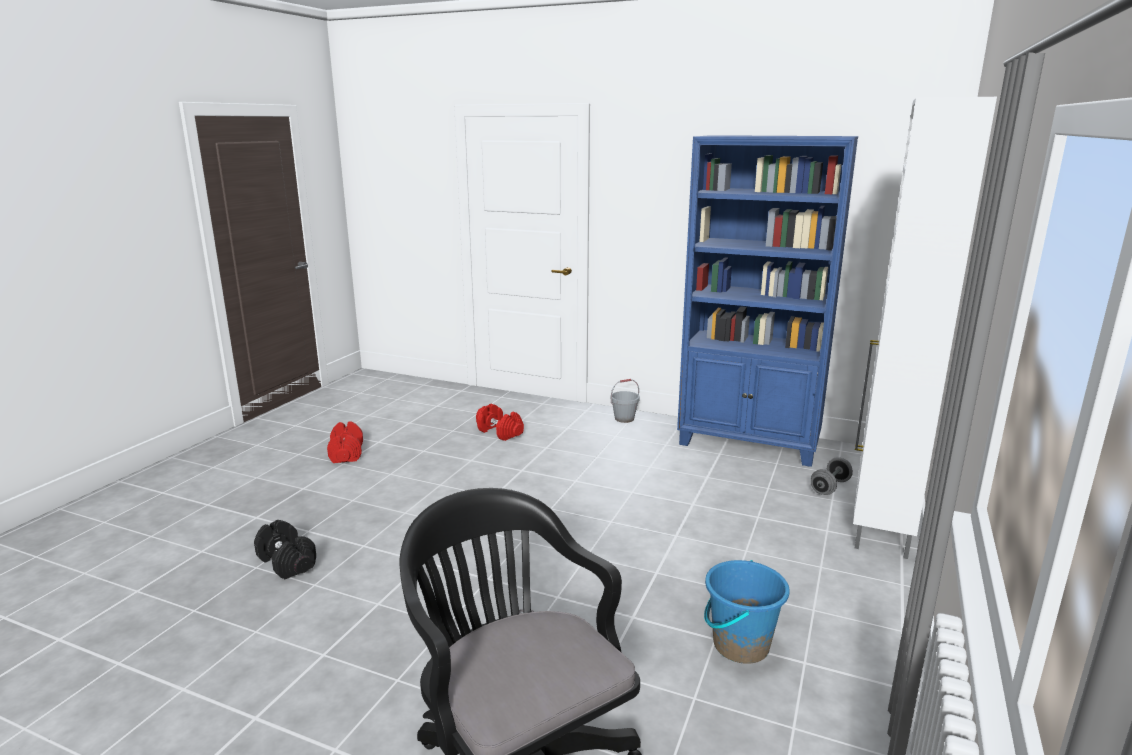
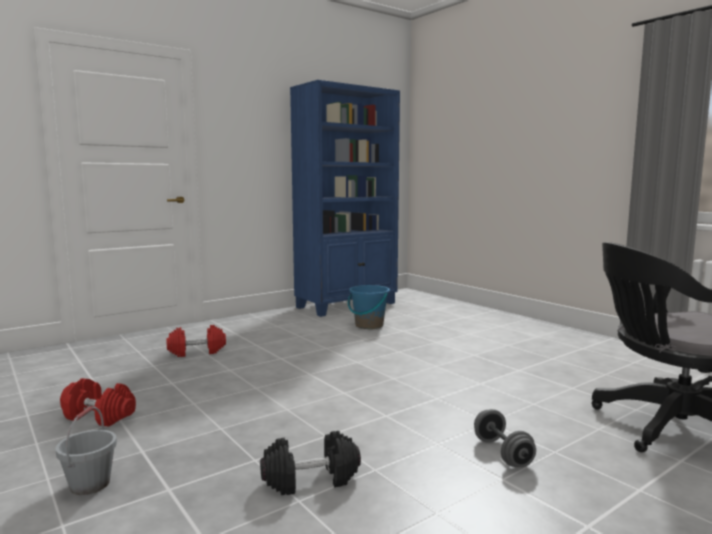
camera: 60 degrees left, 10 degrees down
grey bucket [610,379,640,423] -> grey bucket moved to [55,406,117,495]
blue bucket [704,560,790,664] -> blue bucket moved to [348,285,390,329]
grey dumbbell [811,457,853,495] -> grey dumbbell moved to [474,409,536,467]
white cabinet [853,97,997,559] -> none

